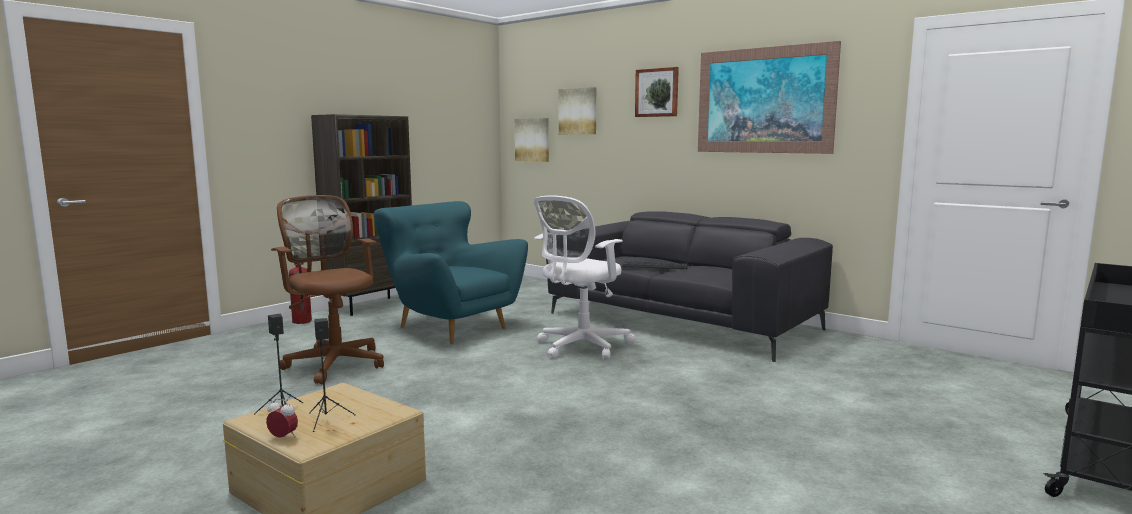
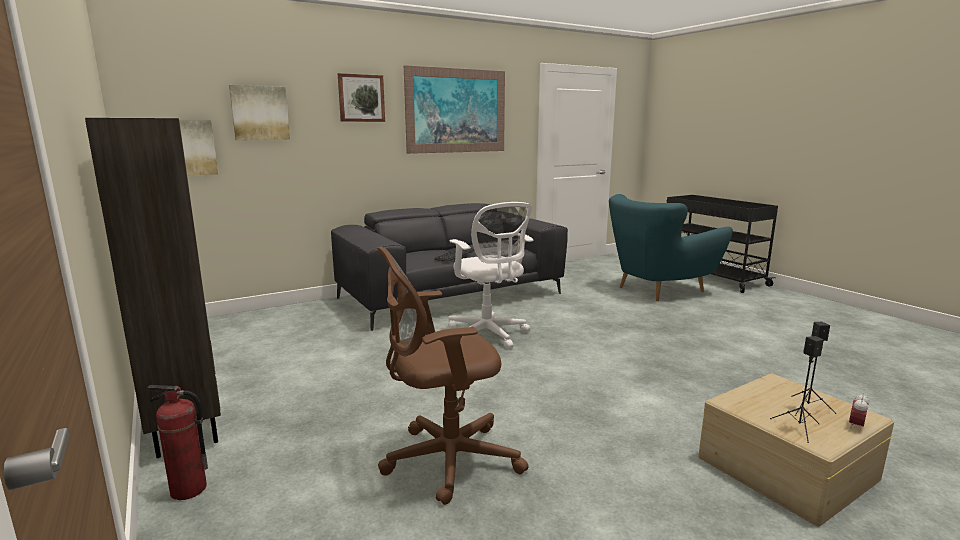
camera: 70 degrees left, 5 degrees up
turquoise armchair [374,201,528,344] -> turquoise armchair moved to [609,194,733,301]

